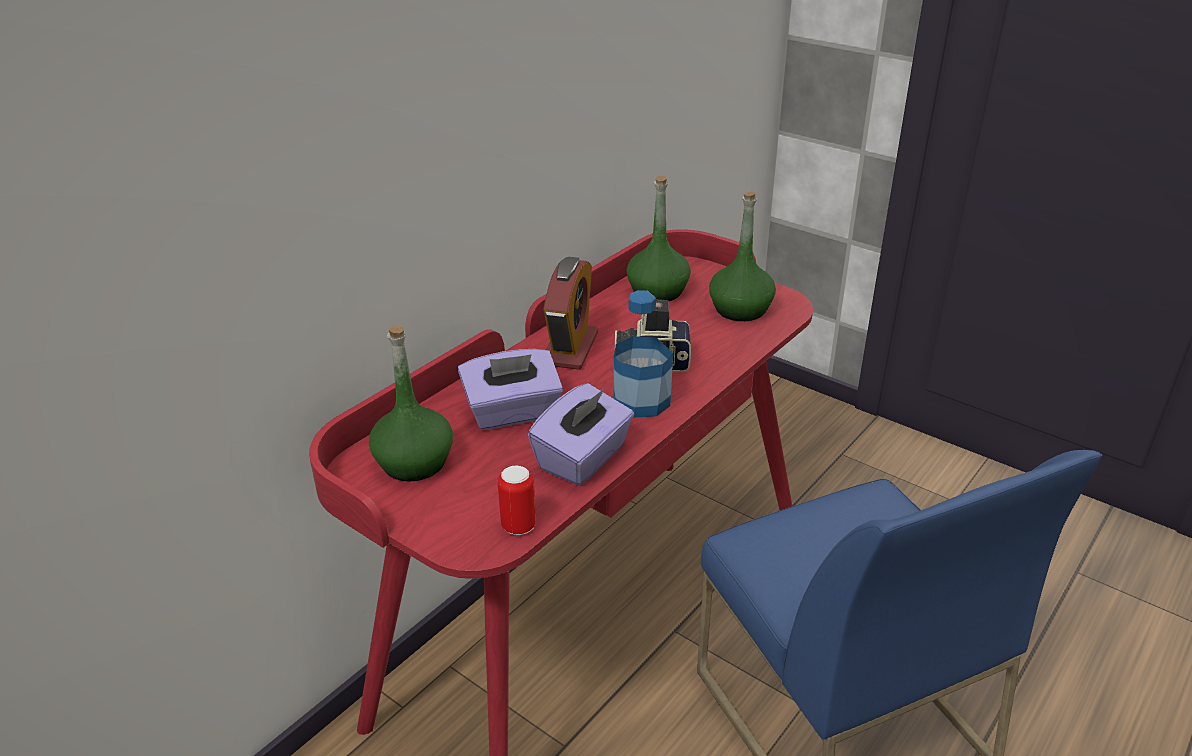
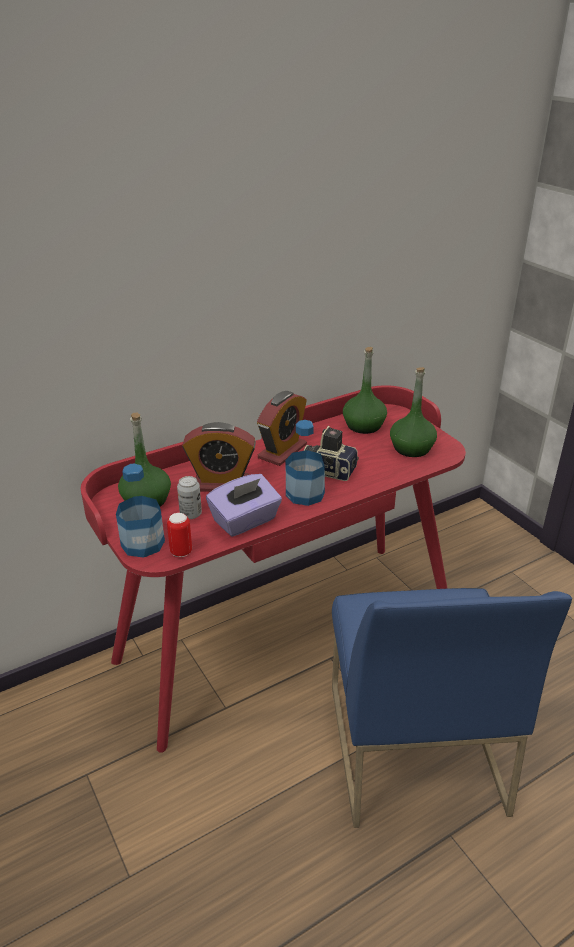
camera: 20 degrees right, 0 degrees up
purple tissue box [458,349,563,430] -> alarm clock [182,422,256,492]
none -> bottle [116,464,165,558]
none -> can [177,476,202,519]

